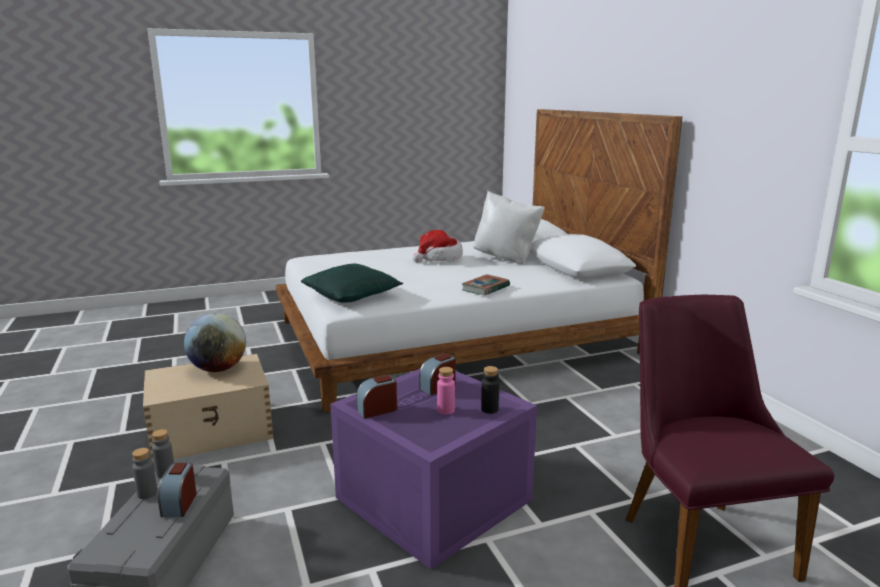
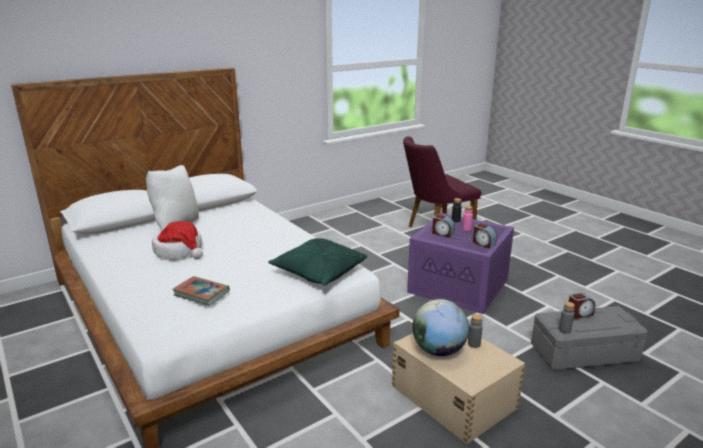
camera: 105 degrees left, 5 degrees up
grey bottle [132,448,157,499] -> grey bottle moved to [468,314,483,348]
book [462,274,510,295] -> book moved to [172,276,230,306]

